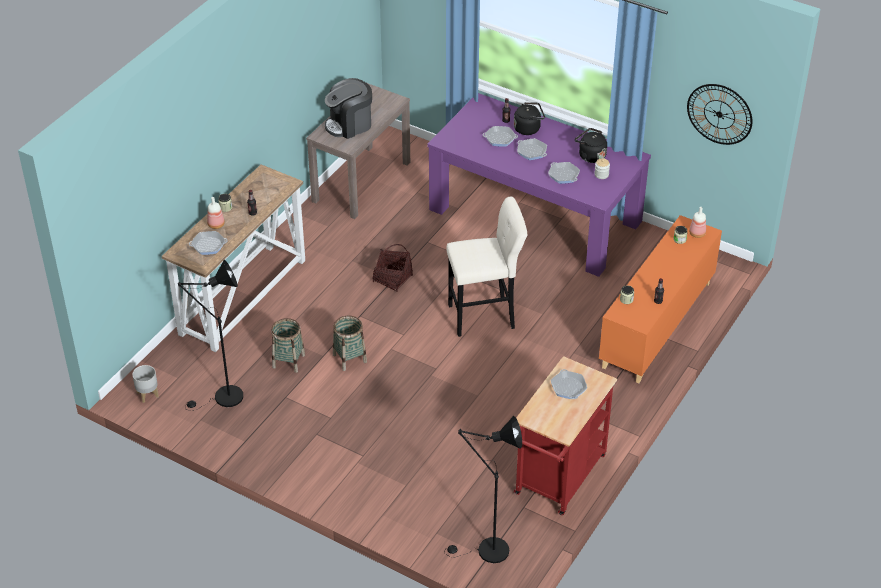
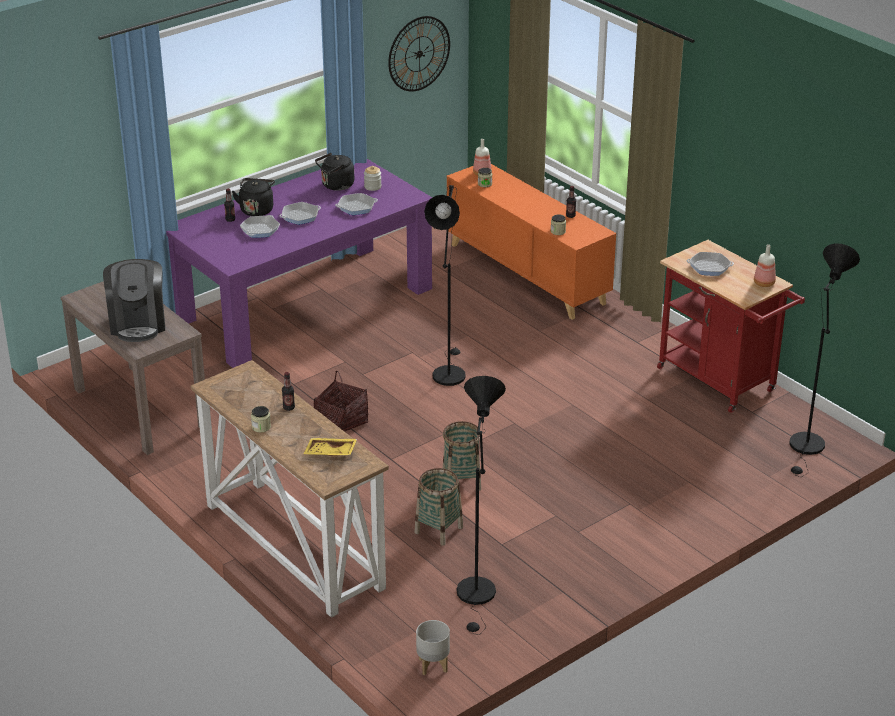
camera: 70 degrees left, 10 degrees down
frying pan [189,231,228,255] -> yellow tray [303,438,357,456]
bottle [207,197,225,229] -> bottle moved to [754,244,776,287]
beige stool [446,197,527,337] -> black floor lamp [424,185,466,386]

